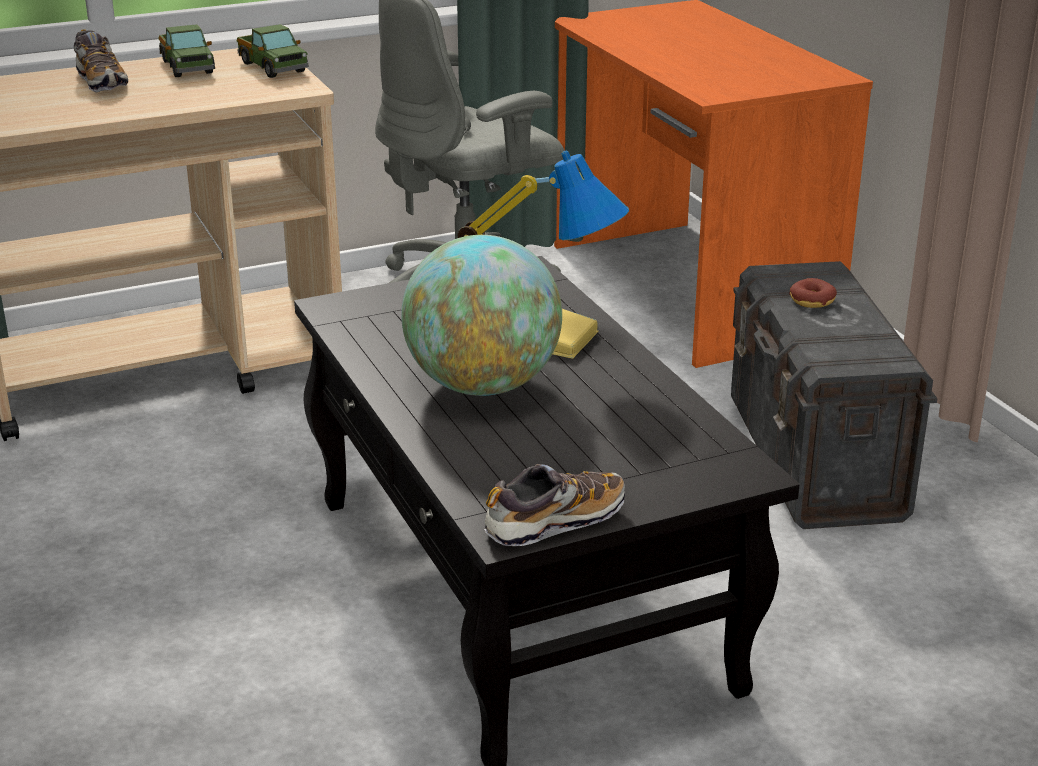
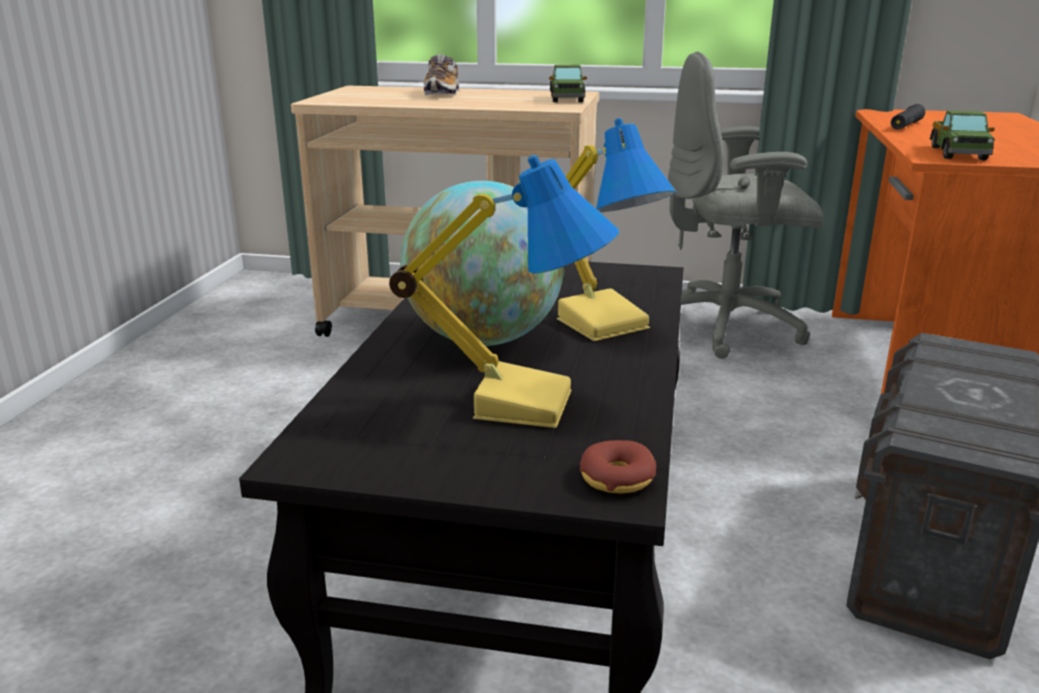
camera: 35 degrees right, 5 degrees down
toy truck [158,24,215,77] -> toy truck moved to [930,110,995,160]
shoe [484,464,625,546] -> none
donut [789,278,837,308] -> donut moved to [580,440,656,494]
none -> table lamp [389,155,619,428]
none -> black flashlight [891,104,925,130]

